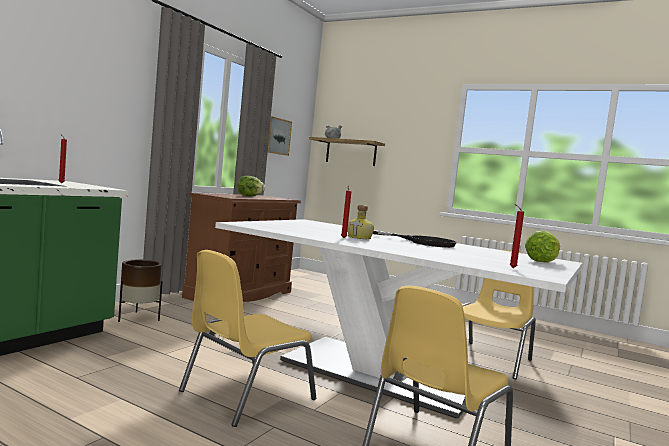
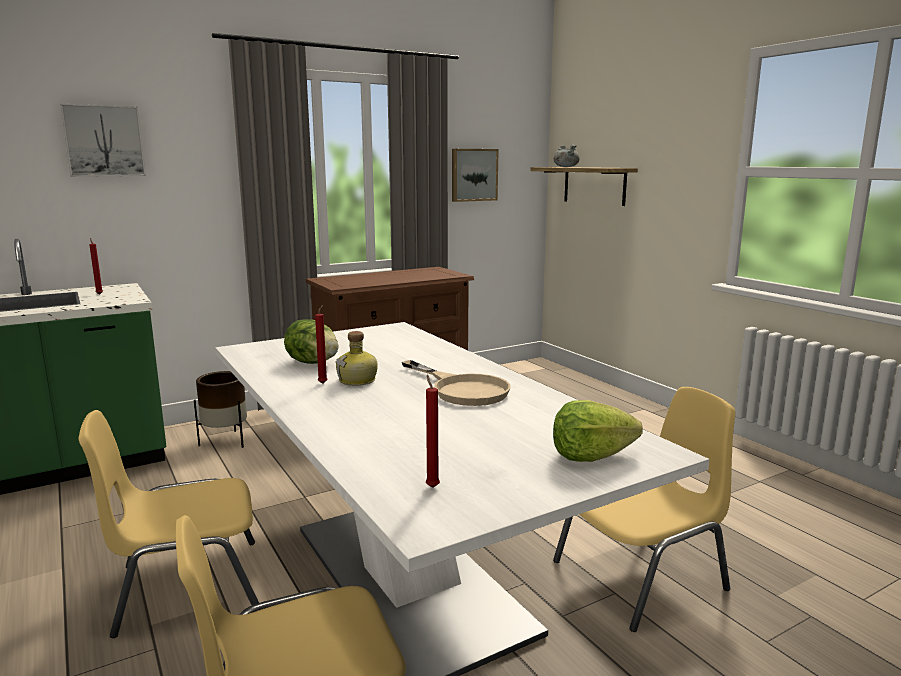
camera: 30 degrees right, 10 degrees up
lettuce [237,176,265,196] -> lettuce moved to [284,319,339,364]
black frying pan [373,231,457,248] -> beige frying pan [402,360,511,406]
none -> picture [60,104,146,177]

